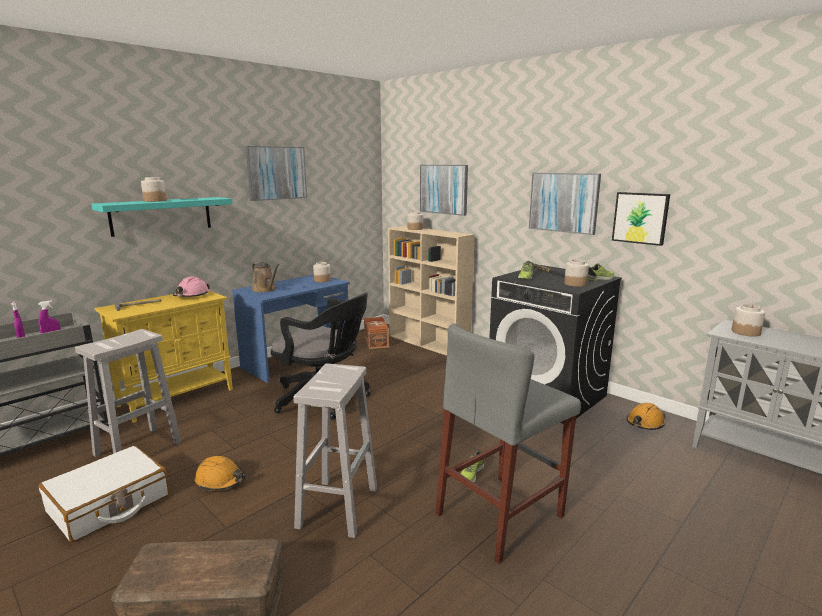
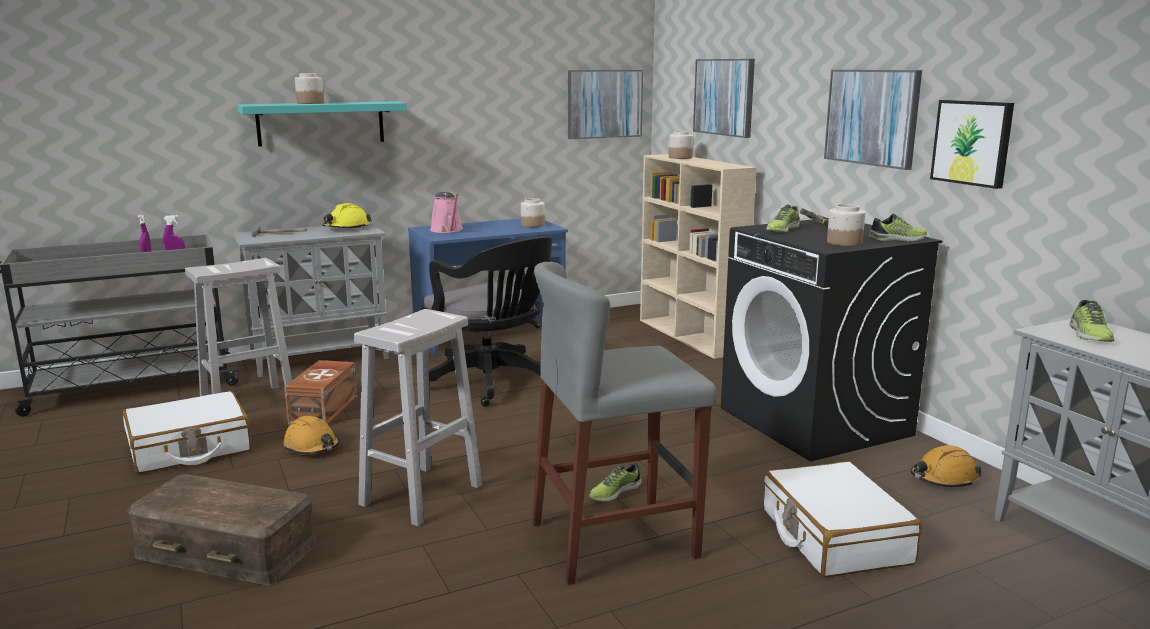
camera: 20 degrees right, 0 degrees up
yellow cabinet [95,291,233,423] -> grey cabinet [233,223,389,378]
pink hard hat [173,276,210,297] -> yellow hard hat [323,203,372,228]
picture [245,146,307,201] -> picture moved to [568,70,643,139]
brown watering can [252,262,279,292] -> pink watering can [430,192,463,233]
brown storage box [364,317,389,349] -> brown storage box moved to [284,360,357,425]
jar [732,304,765,337] -> shoe [1070,300,1114,342]
none -> white suitcase [764,461,922,577]

